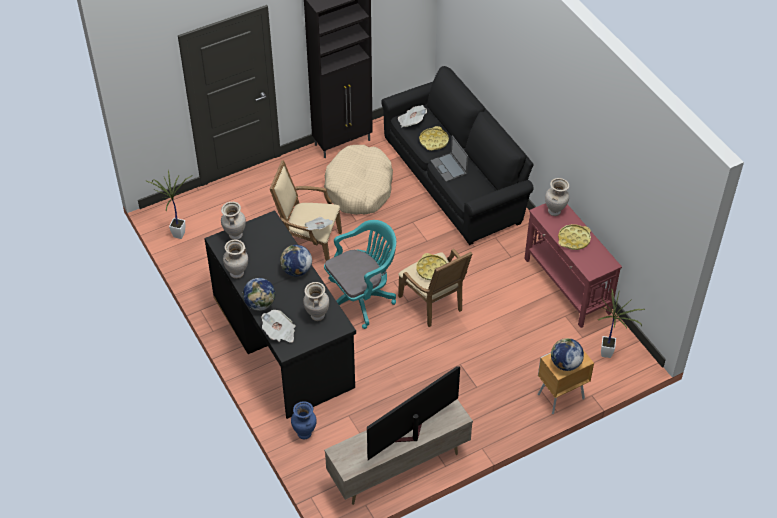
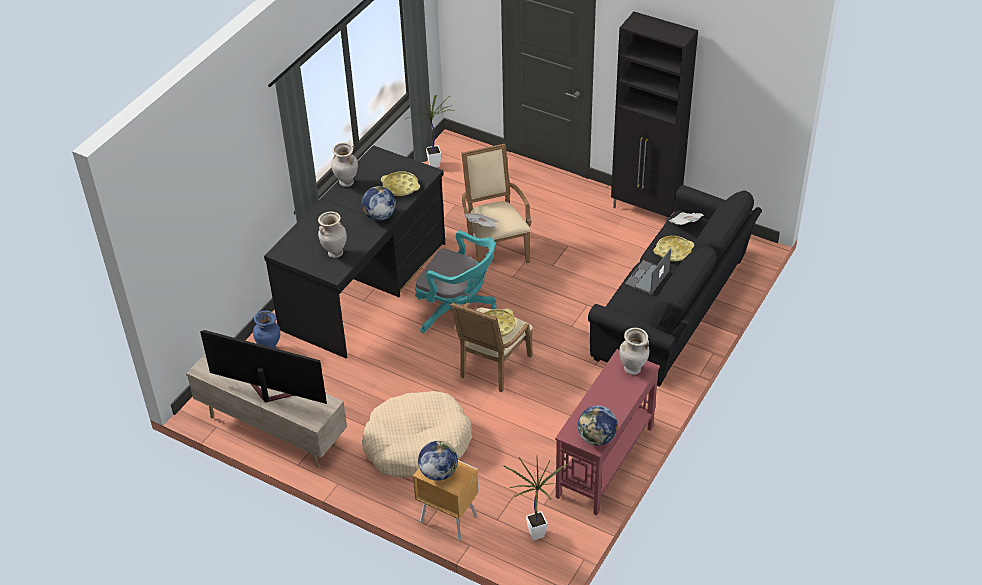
camera: 60 degrees right, 5 degrees down
beige vase [221,202,246,240] -> none
globe [243,278,275,311] -> globe moved to [578,406,618,446]
newspaper [262,310,295,343] -> none
beige dog bed [324,145,393,215] -> beige dog bed moved to [362,391,472,477]
yellow tray [558,224,591,250] -> yellow tray moved to [381,171,420,196]

